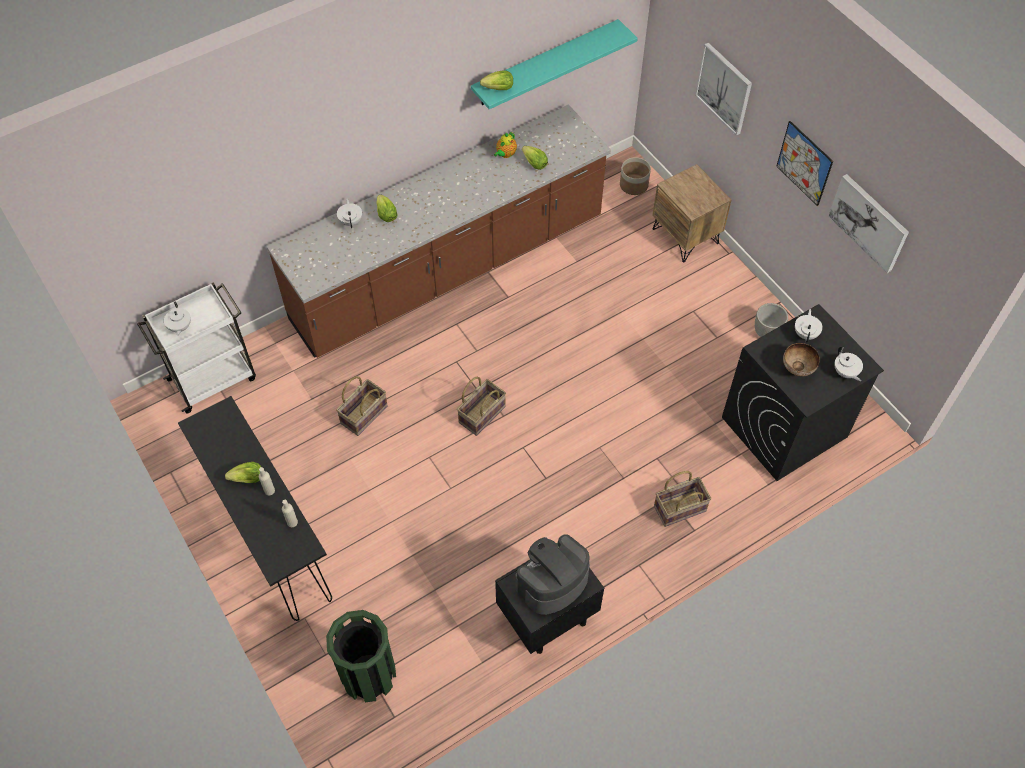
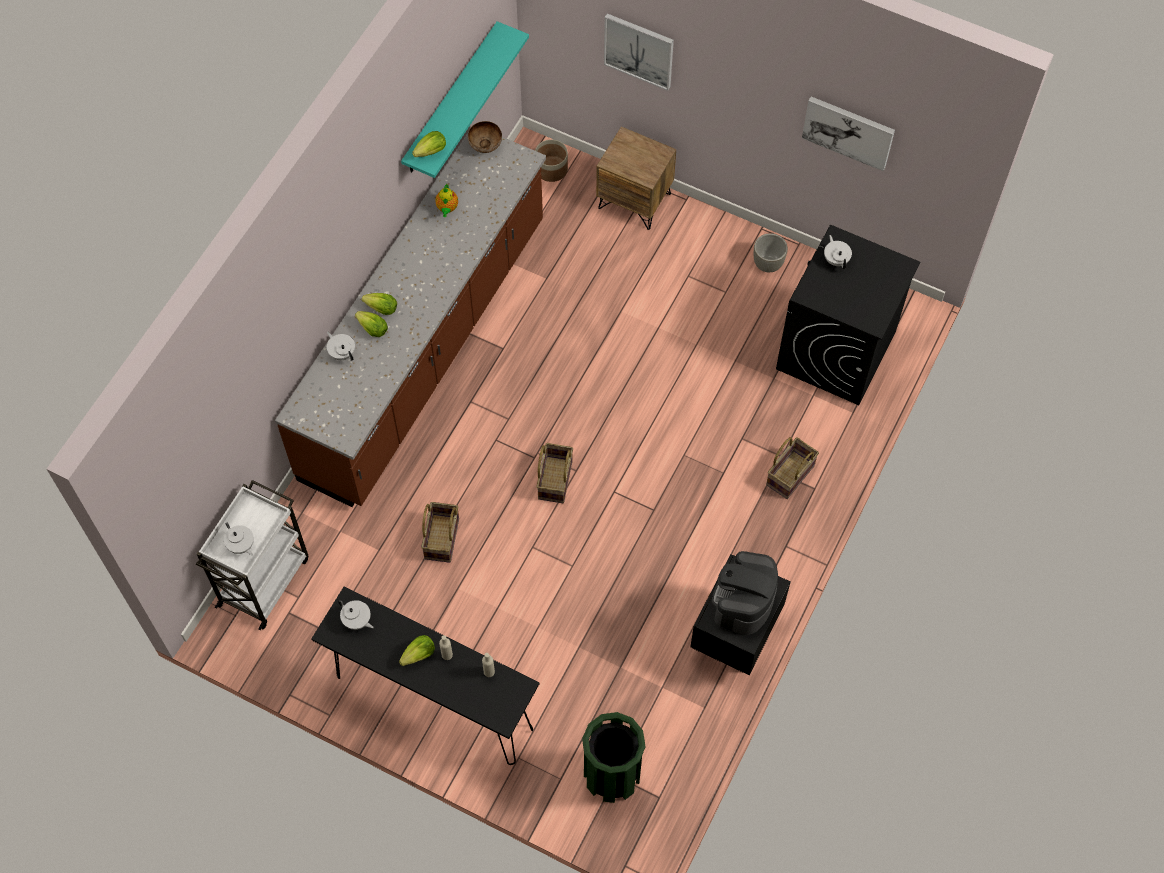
camera: 30 degrees left, 5 degrees up
lettuce [522,146,548,170] -> lettuce moved to [362,293,397,315]
picture [776,121,833,206] -> none
bowl [783,343,820,377] -> bowl moved to [468,121,502,153]
white teapot [835,347,863,381] -> white teapot moved to [338,600,374,630]

